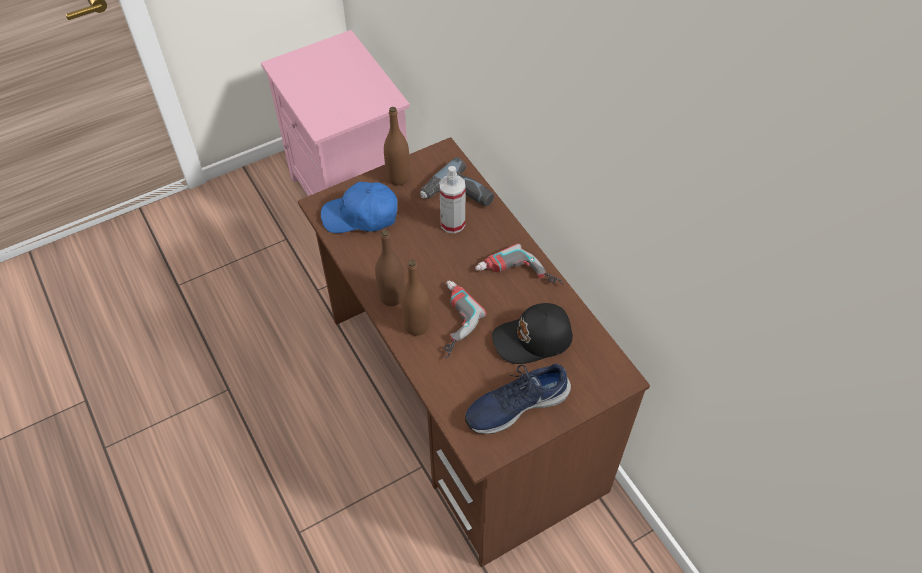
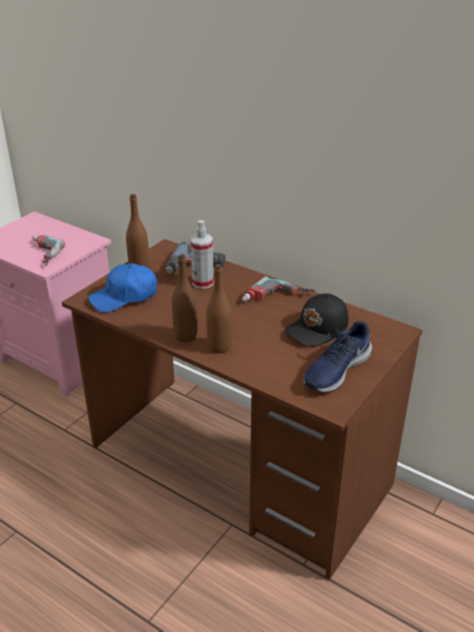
camera: 25 degrees left, 20 degrees down
power drill [444,281,486,359] -> power drill moved to [32,235,65,267]

